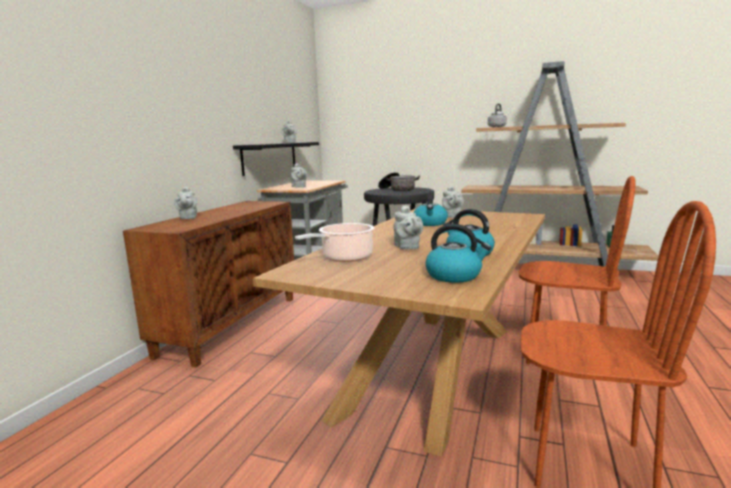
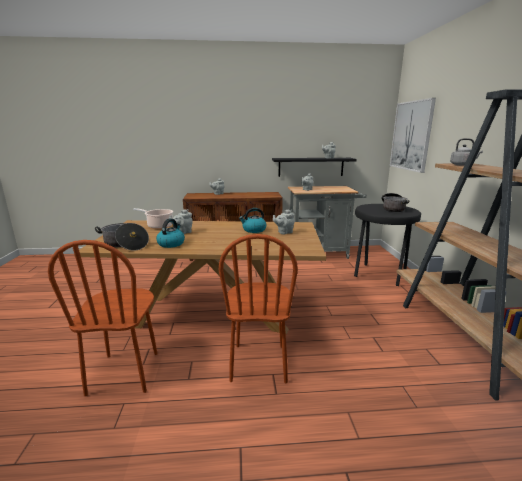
camera: 65 degrees right, 5 degrees up
kettle [425,224,491,283] -> cooking pot [95,223,149,251]
none -> picture [390,98,436,173]

